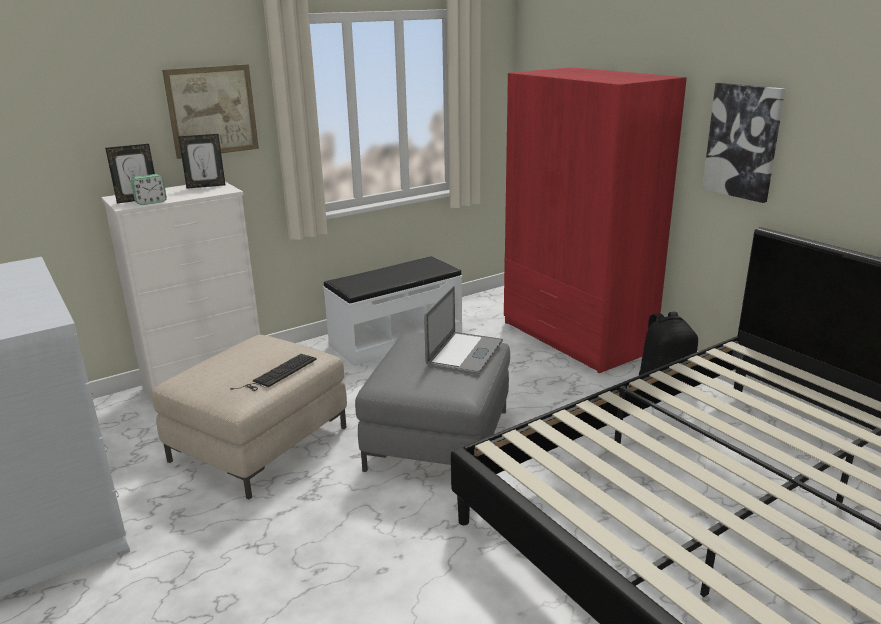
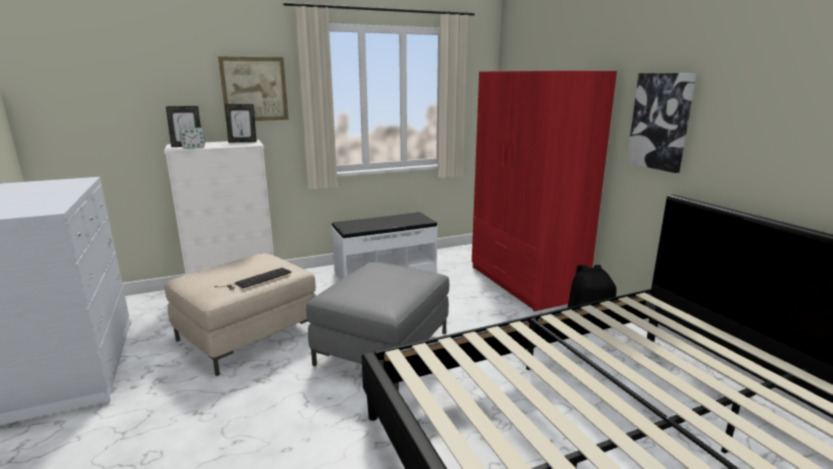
camera: 10 degrees right, 5 degrees down
laptop [424,286,503,375] -> none

